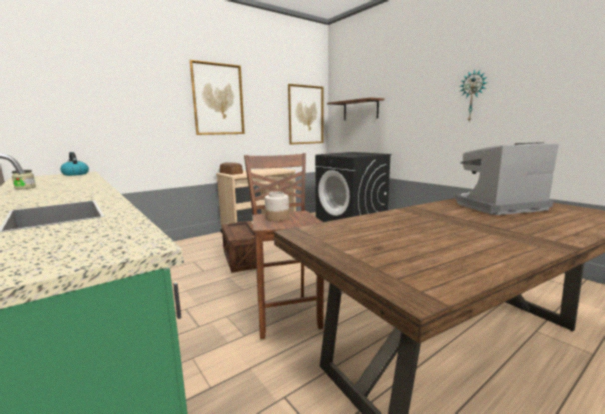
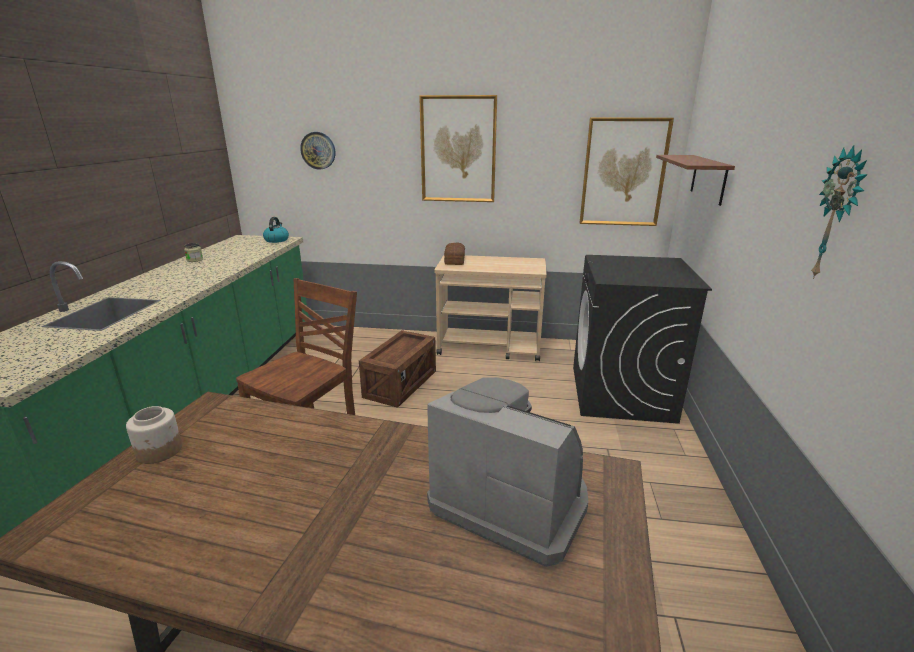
camera: 45 degrees right, 10 degrees up
jar [265,191,289,221] -> jar moved to [126,406,182,464]
none -> wall clock [300,132,335,170]

